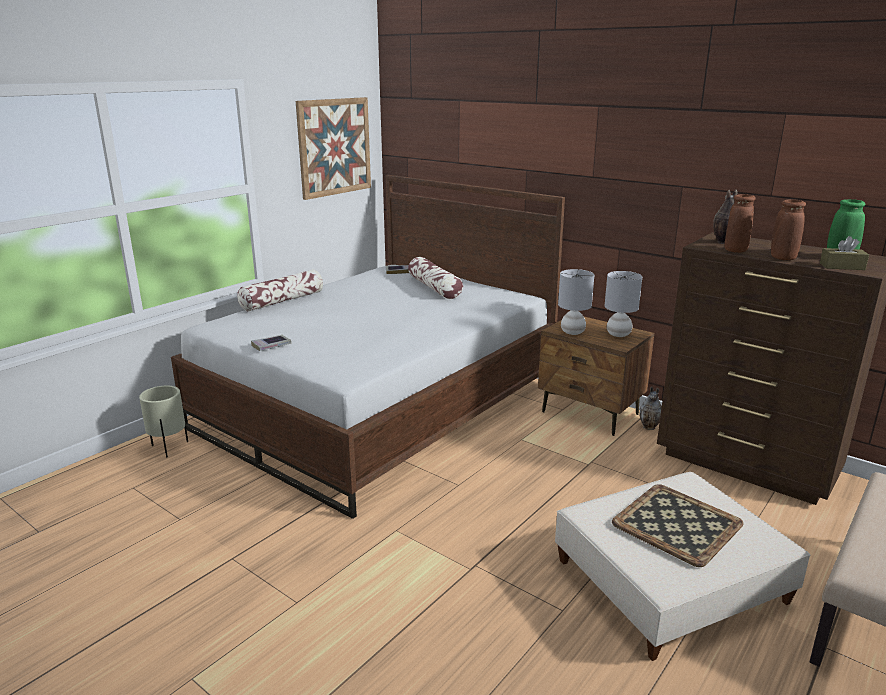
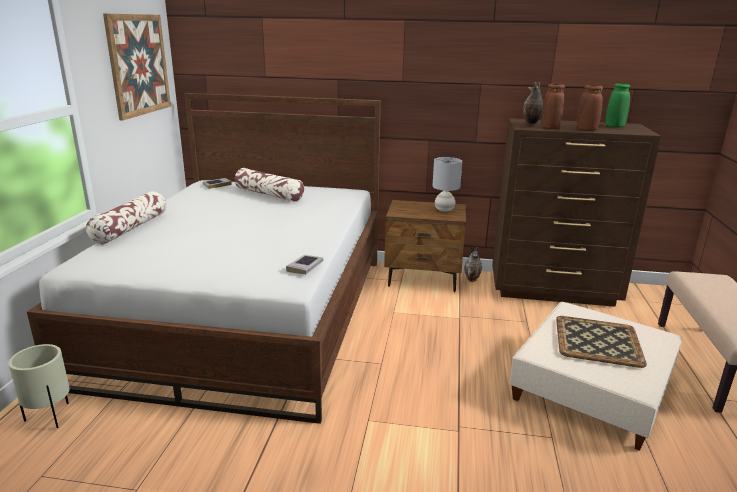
camera: 30 degrees left, 0 degrees up
book [251,335,291,351] -> book moved to [286,255,323,274]
grey table lamp [558,269,594,335] -> none
brown tissue box [820,236,869,270] -> none

